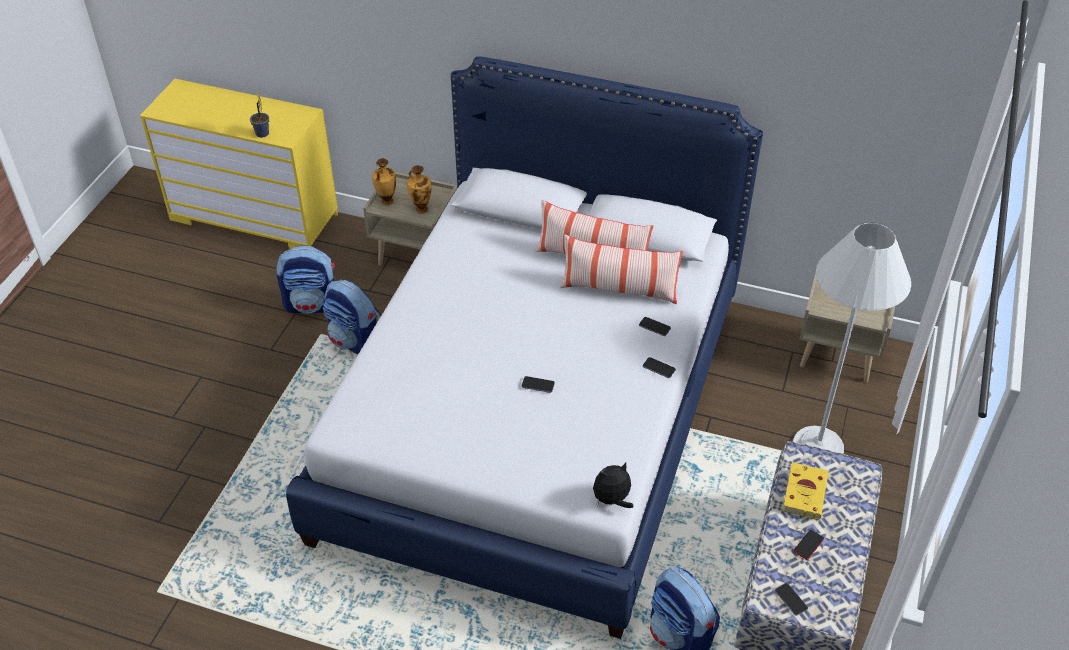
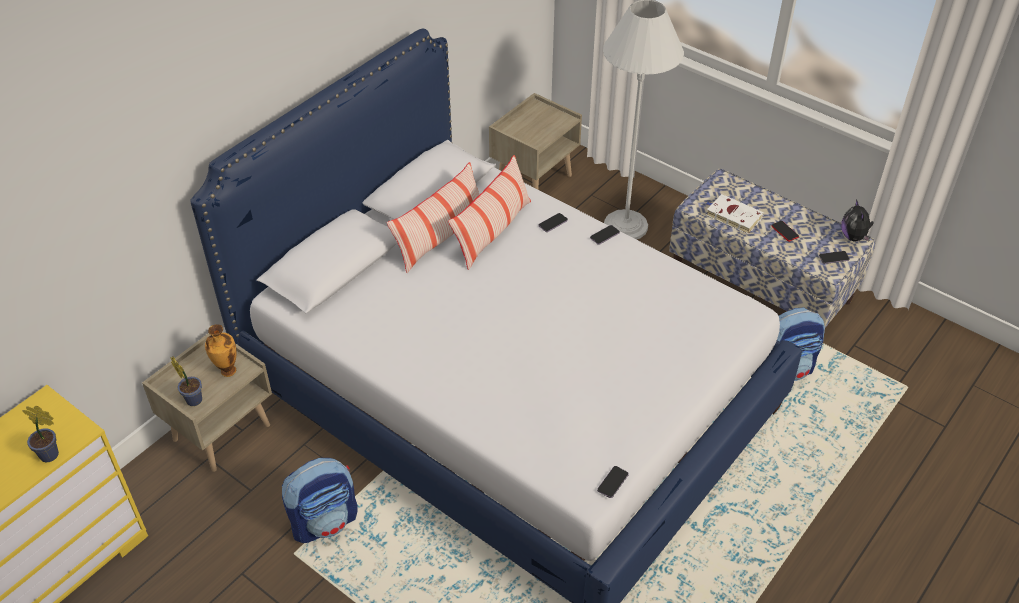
camera: 70 degrees left, 0 degrees up
backpack [276,245,335,314] -> none
vase [372,158,396,206] -> potted plant [170,357,202,406]
phone [522,376,555,393] -> phone moved to [597,466,629,498]
plush toy [593,463,633,508] -> plush toy moved to [841,199,874,241]
yellow book [783,462,828,519] -> white book [706,194,764,234]

